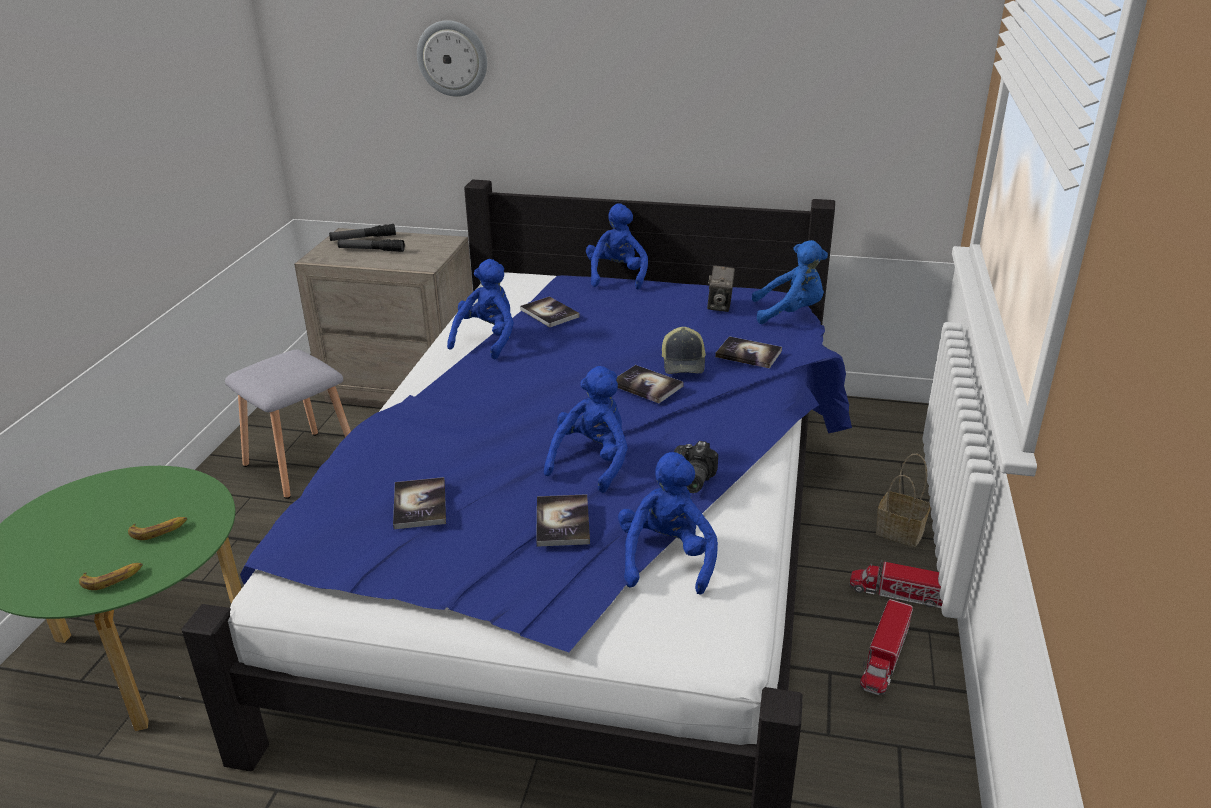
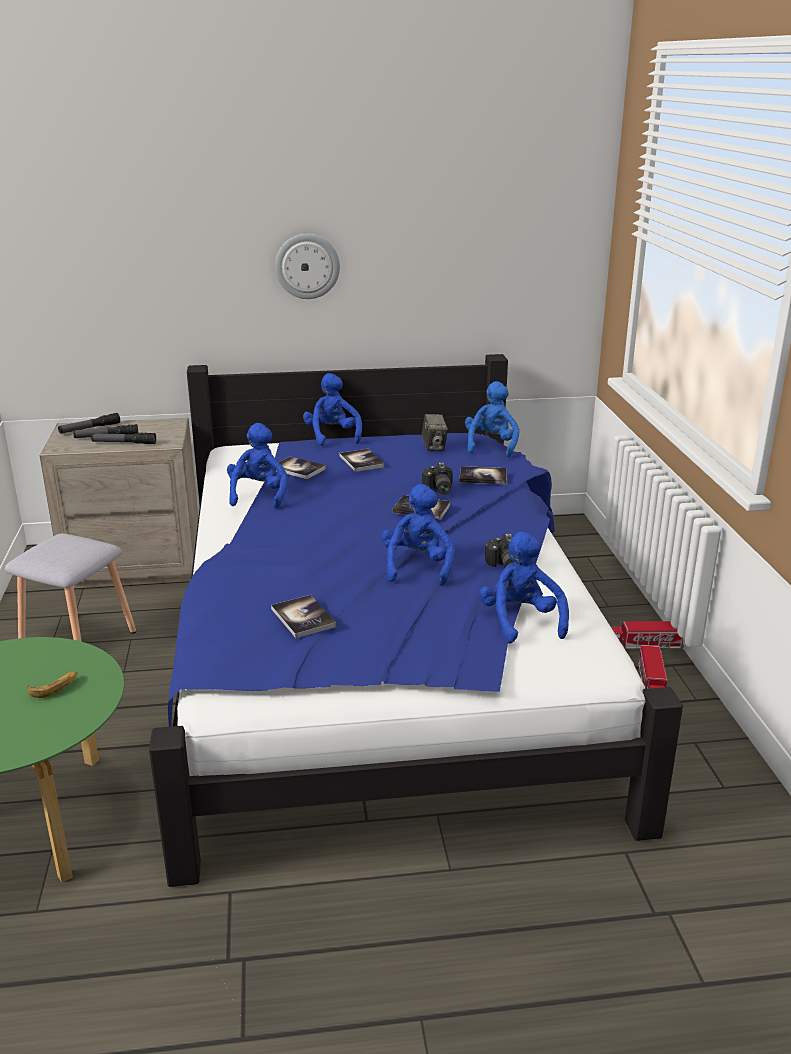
camera: 20 degrees left, 5 degrees down
banana [79,563,143,590] -> none
wall clock [417,20,487,97] -> wall clock moved to [275,234,340,299]
book [536,494,590,547] -> book moved to [340,449,385,472]
cap [662,327,706,374] -> camera [422,462,453,495]
blue plush toy [752,240,828,324] -> blue plush toy turned 60 degrees counterclockwise [465,381,519,457]
basket [876,454,931,547] -> none
none -> flashlight [91,433,156,444]

